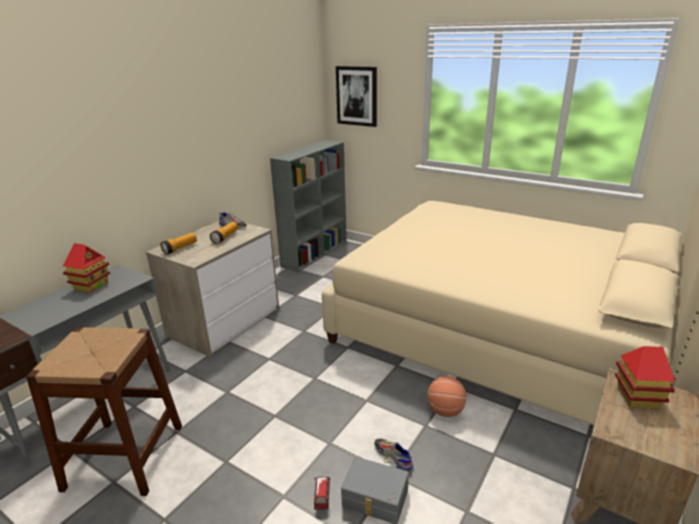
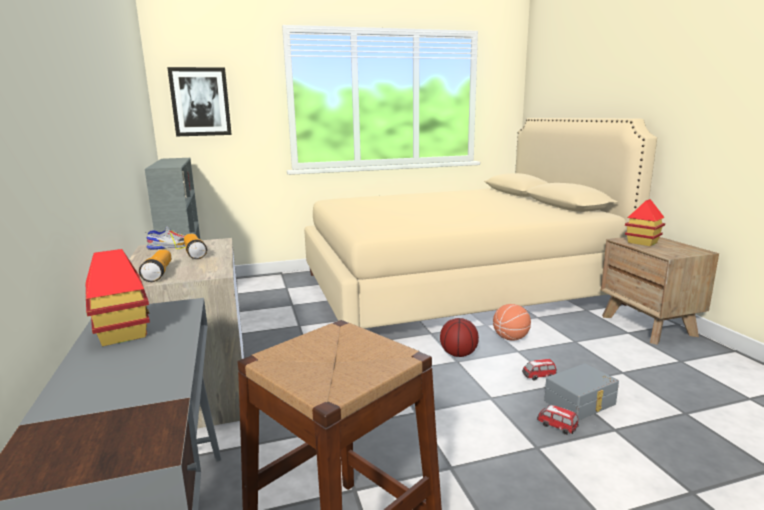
camera: 50 degrees left, 10 degrees down
shoe [374,439,413,471] -> toy car [522,359,557,381]
none -> basketball [440,318,479,357]

